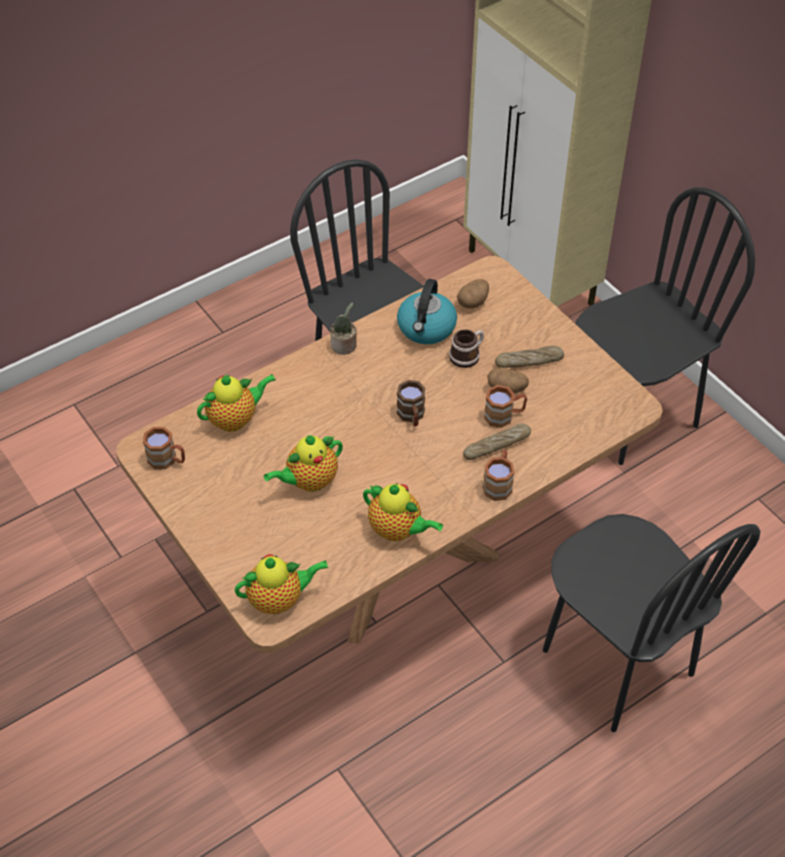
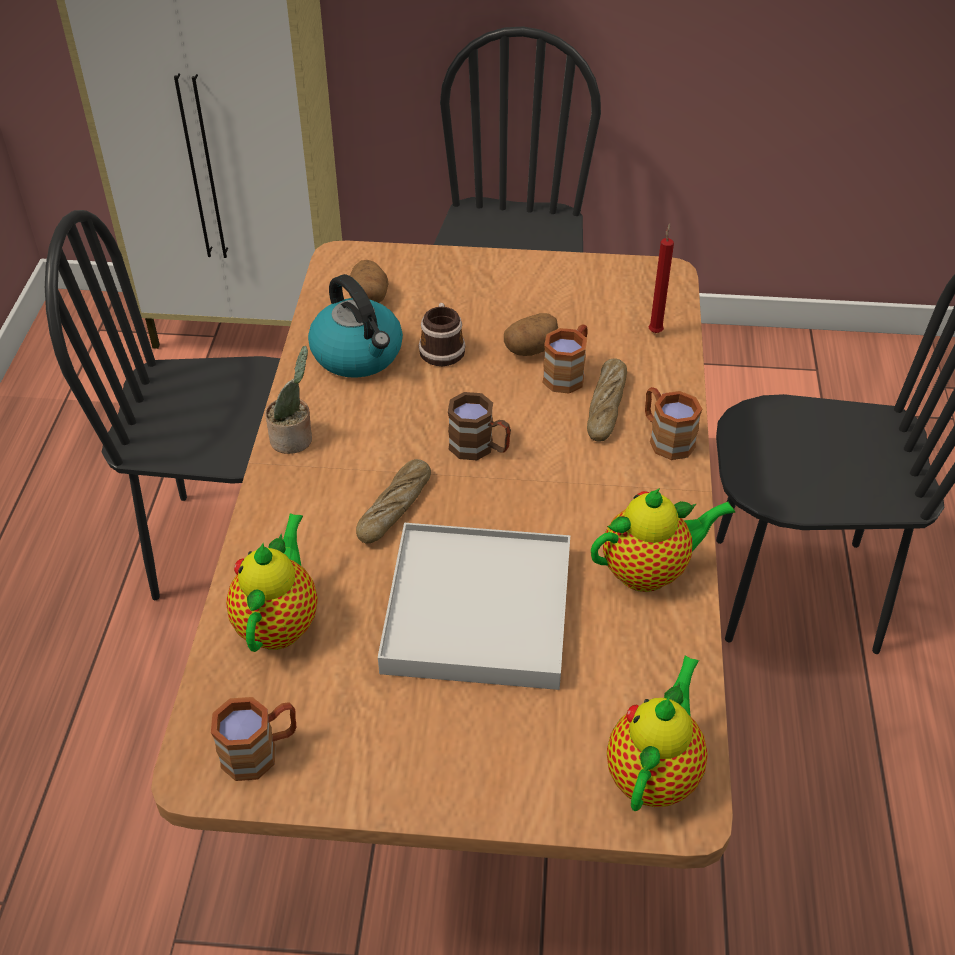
camera: 50 degrees left, 5 degrees down
teapot [264,435,343,492] -> white tray [378,523,570,690]
bread [495,346,564,368] -> bread moved to [356,459,431,543]
none -> red candle [648,223,674,333]

